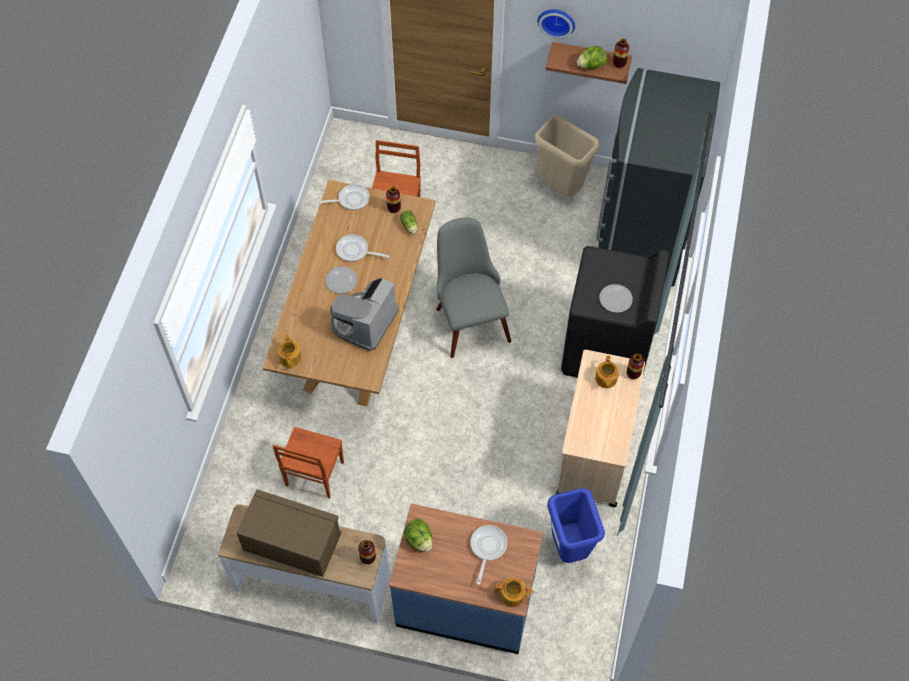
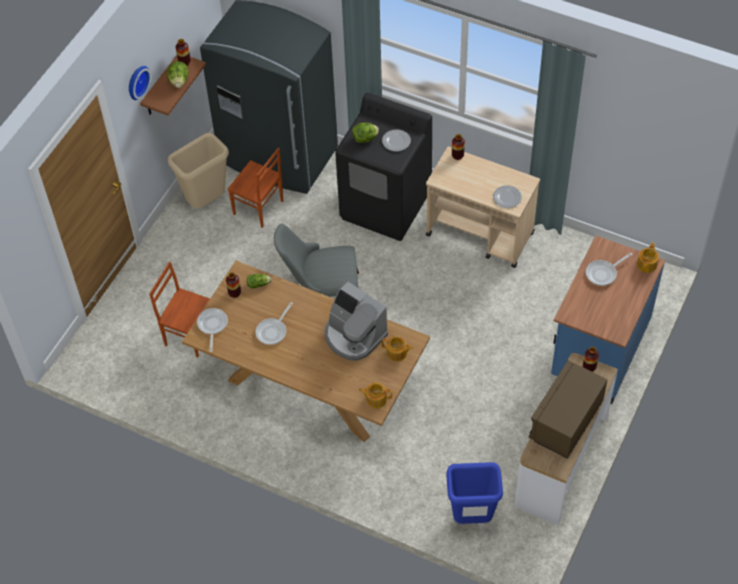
camera: 75 degrees left, 5 degrees down
brown chair [273,427,344,499] -> brown chair moved to [228,147,283,228]
plate [325,266,357,294] -> plate moved to [493,185,522,208]
lettuce [404,519,433,552] -> lettuce moved to [352,123,379,143]
frying pan [471,525,507,585] -> frying pan turned 60 degrees counterclockwise [586,253,633,286]
blue trash can [547,488,605,563] -> blue trash can moved to [446,462,503,524]
teapot [595,355,619,388] -> teapot moved to [382,336,413,362]

